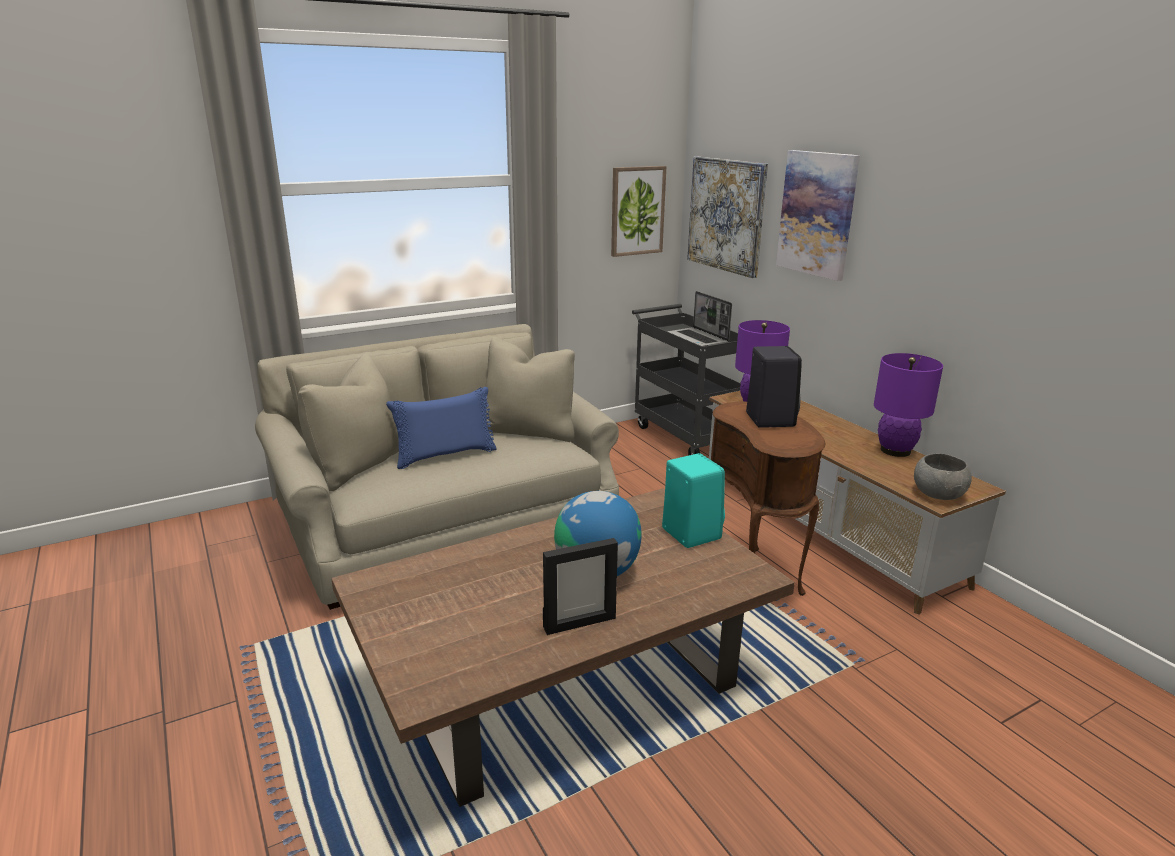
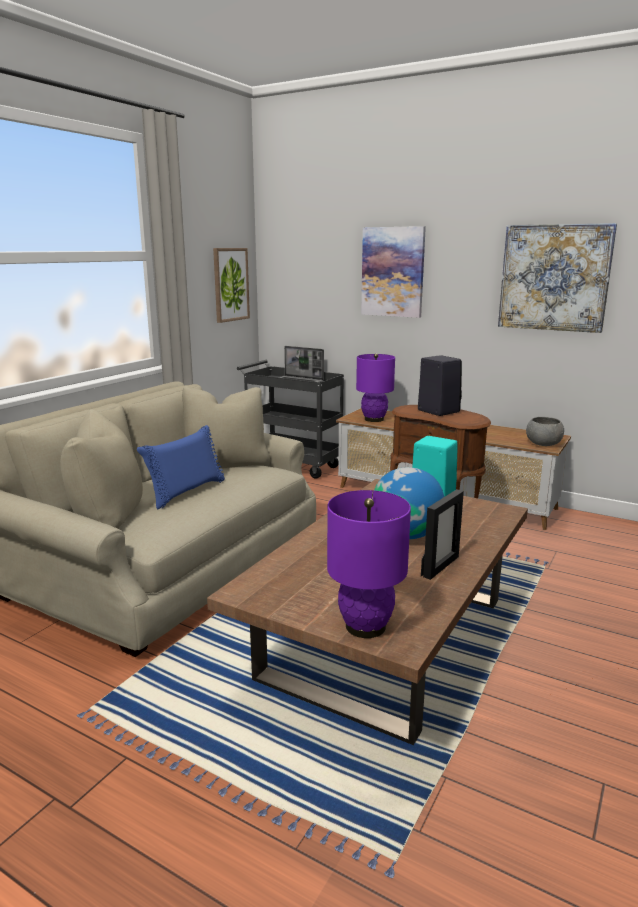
camera: 30 degrees left, 5 degrees down
picture [687,157,768,278] -> picture moved to [498,223,617,333]
purple table lamp [874,353,943,457] -> purple table lamp moved to [327,490,411,638]

